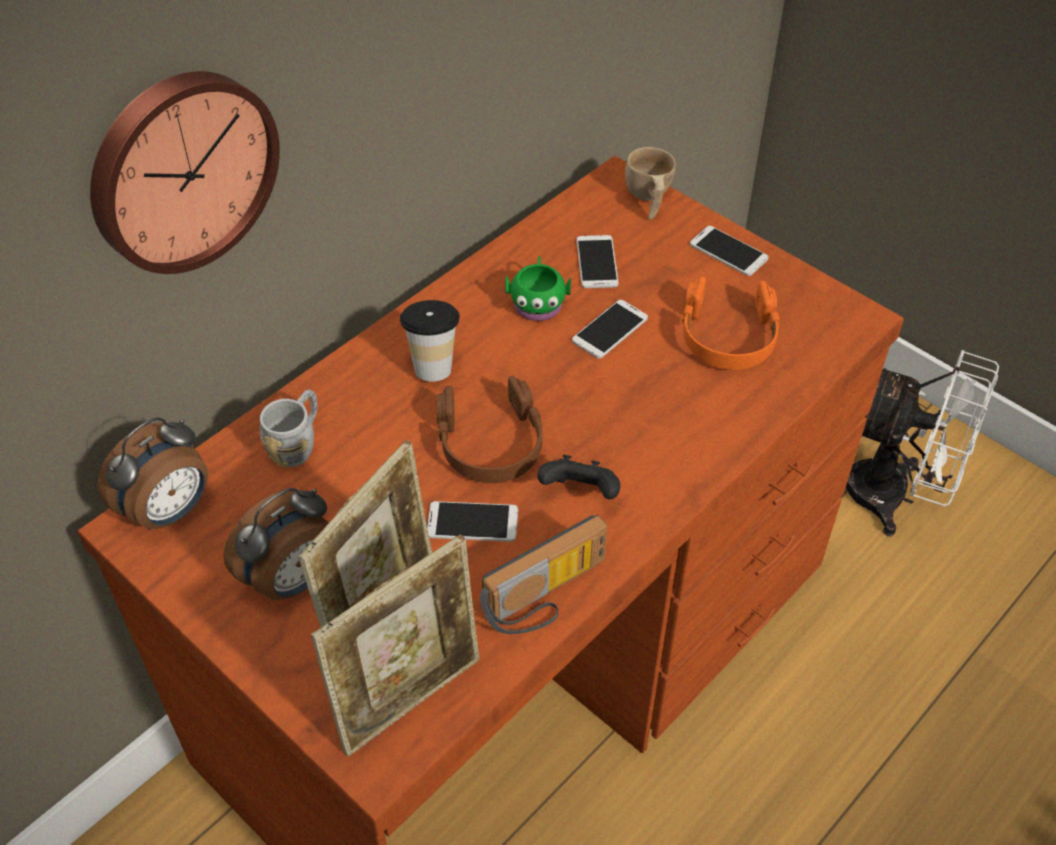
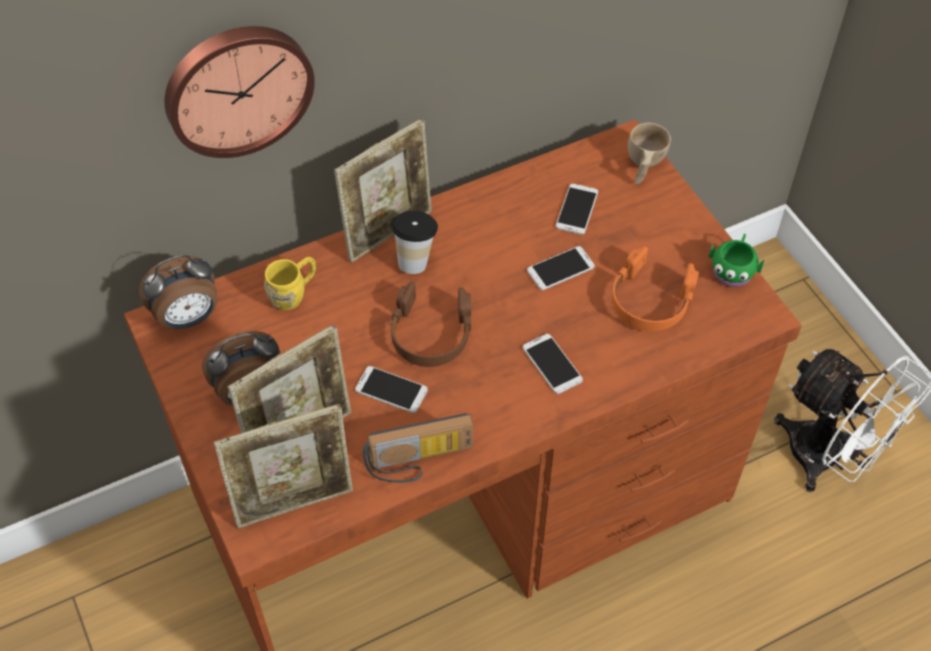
camera: 20 degrees right, 5 degrees up
grey mug [259,389,318,467] -> yellow mug [264,257,316,310]
green mug [505,256,571,321] -> green mug moved to [709,234,765,287]
black game controller [537,455,620,499] -> none
phone [690,226,769,276] -> phone moved to [523,334,583,394]
none -> picture frame [334,118,432,263]

